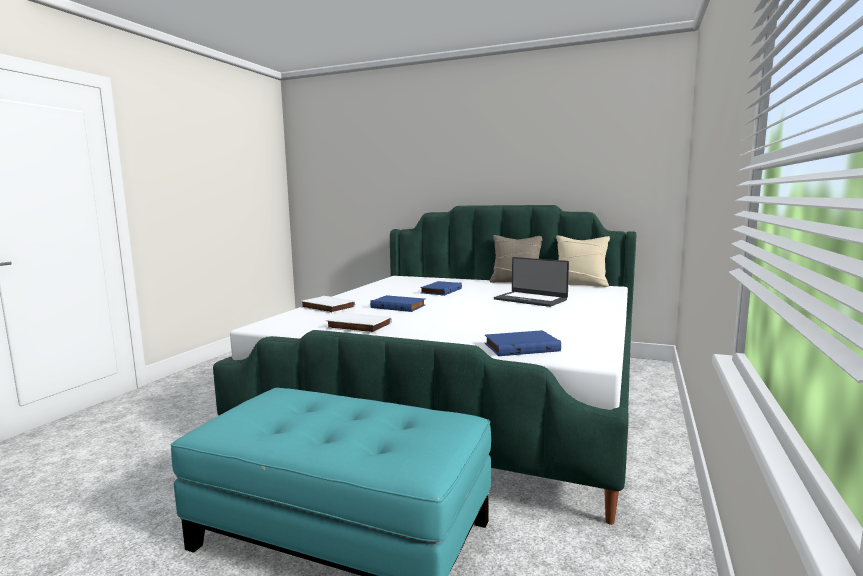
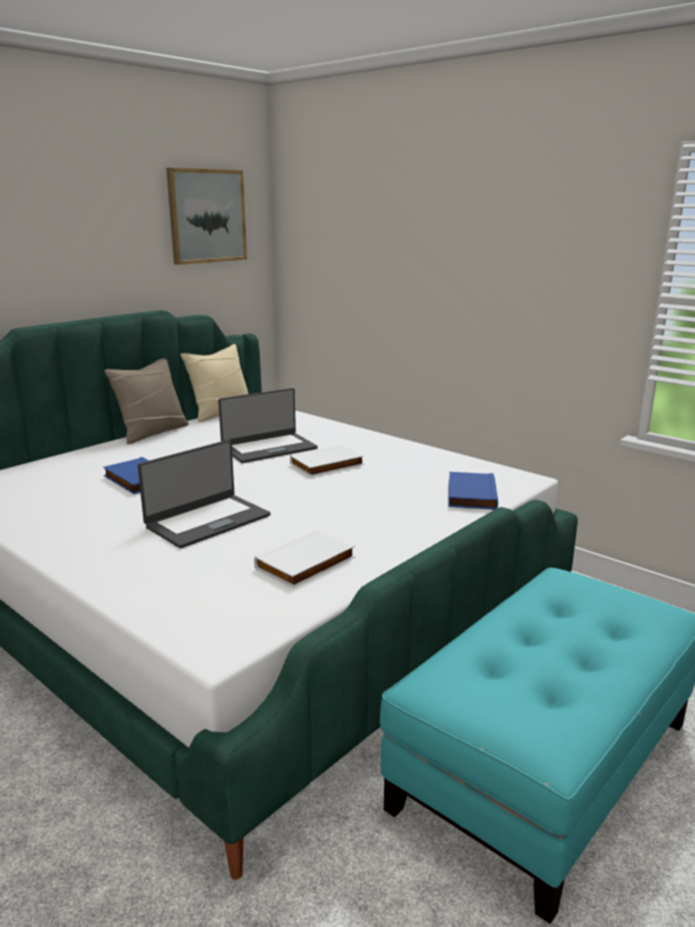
camera: 70 degrees left, 10 degrees up
white book [301,296,355,313] -> white book moved to [290,444,364,477]
blue book [370,295,425,312] -> laptop [138,440,270,548]
none -> picture [166,168,247,265]

